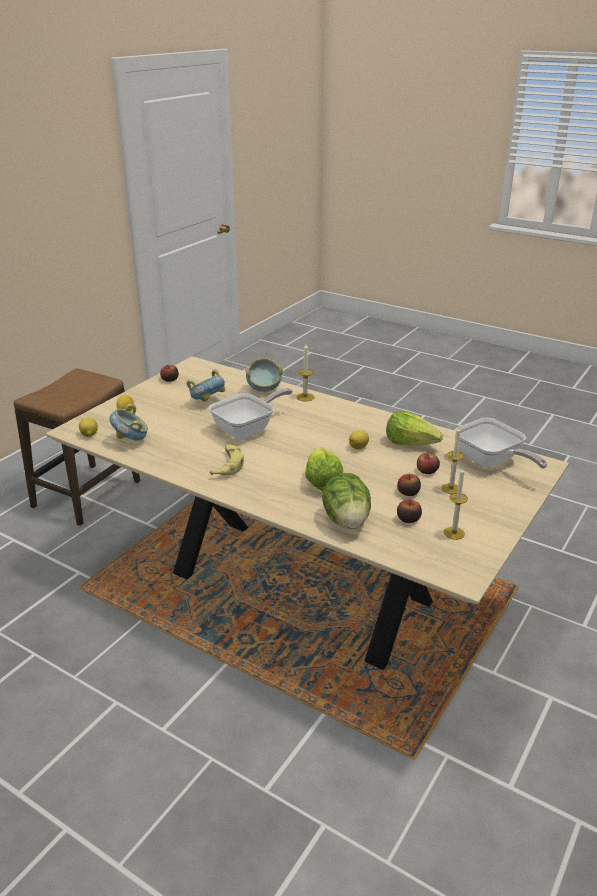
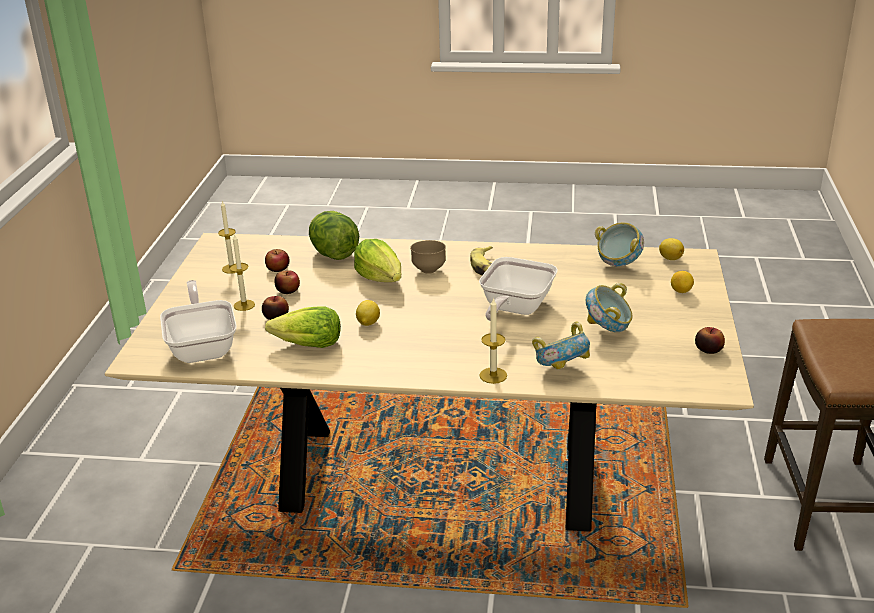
camera: 155 degrees right, 0 degrees up
frying pan [454,418,548,469] -> frying pan turned 45 degrees clockwise [160,280,237,363]
none -> brown bowl [410,240,446,274]

